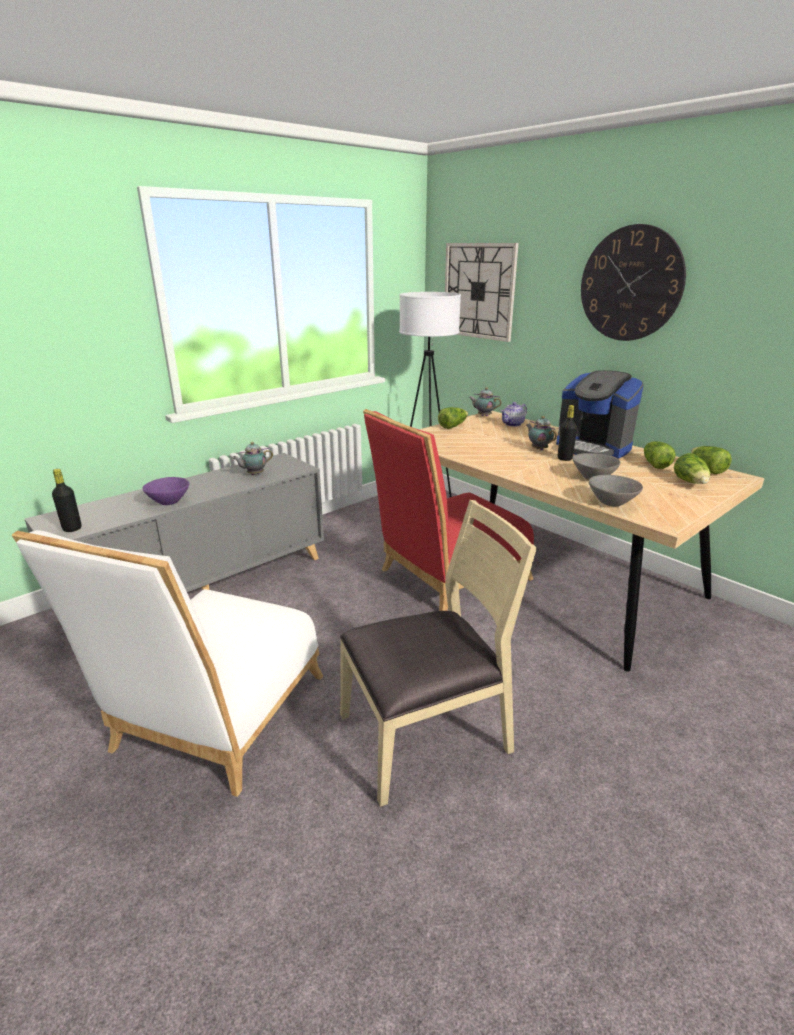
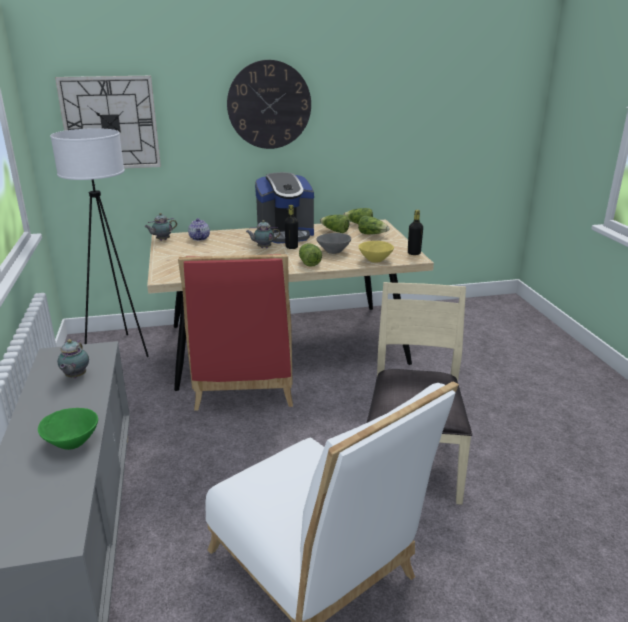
camera: 60 degrees left, 0 degrees up
black bottle [52,469,82,532] -> black bottle moved to [408,210,423,255]
purple bowl [142,477,190,505] -> green bowl [38,408,98,450]
lettuce [438,407,468,429] -> lettuce moved to [299,243,322,267]
grey bowl [589,475,643,506] -> yellow bowl [358,241,394,263]

